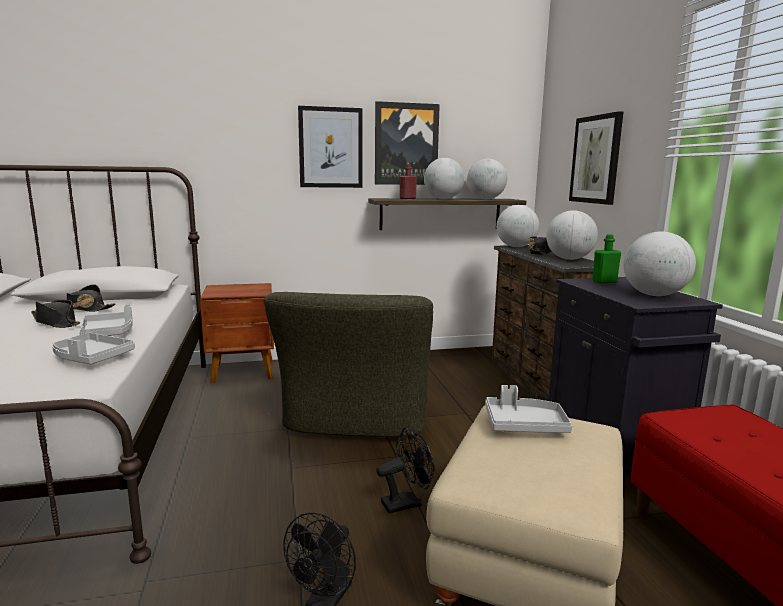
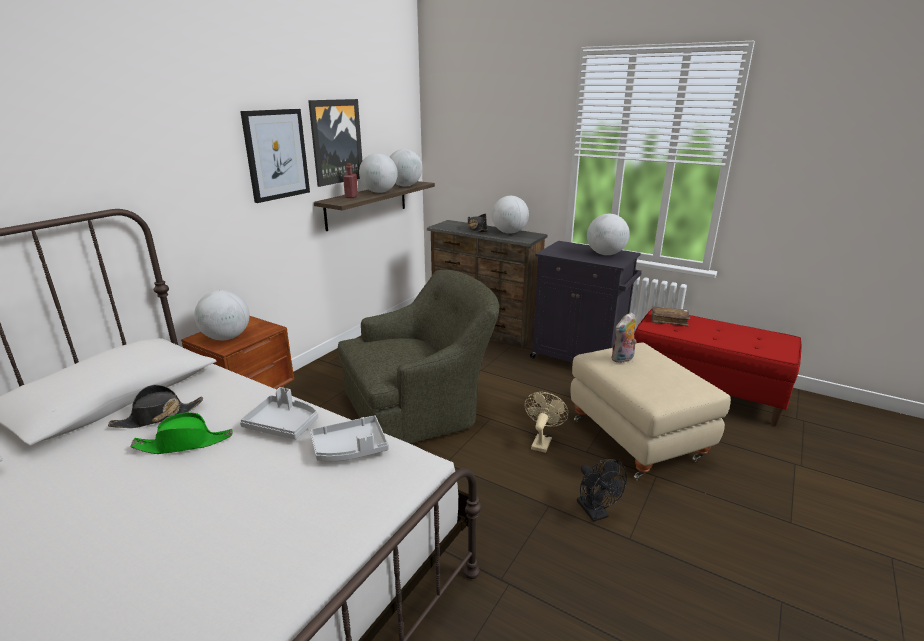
camera: 45 degrees left, 10 degrees up
black hat [31,300,80,328] -> green hat [131,412,232,454]
green armchair [263,292,433,437] -> green armchair turned 75 degrees counterclockwise [338,270,499,444]
black fan [376,428,434,514] -> beige fan [525,392,569,453]
grey tray [485,385,572,433] -> plush toy [611,312,636,363]
globe [496,205,539,247] -> globe moved to [194,290,250,340]
picture [569,111,623,205] -> none
green bottle [592,234,621,283] -> none
none -> brown book [651,306,690,326]

